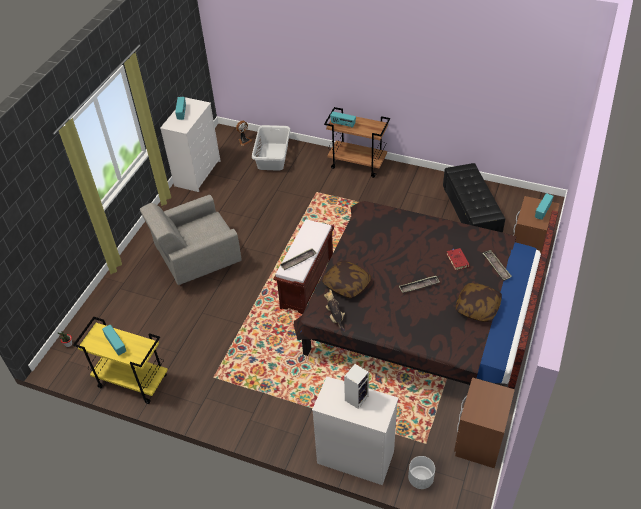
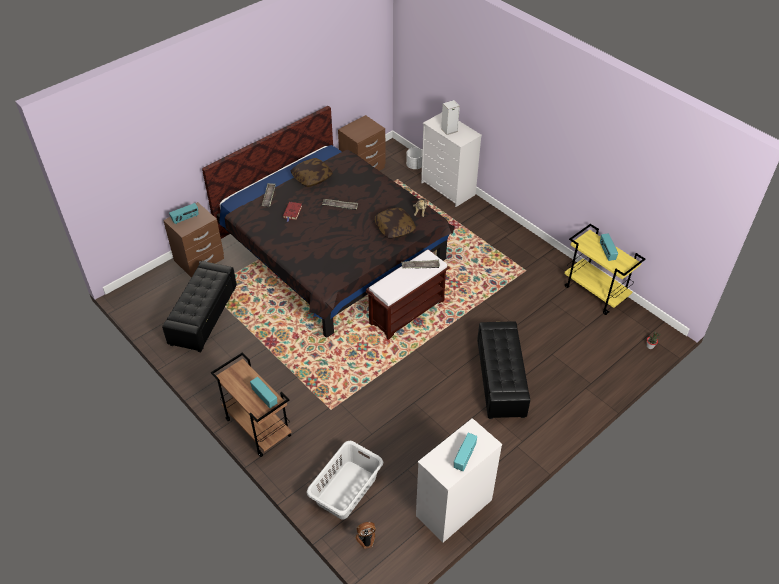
camera: 155 degrees left, 0 degrees up
grey armchair [140,195,242,286] -> black ottoman [477,321,530,419]

